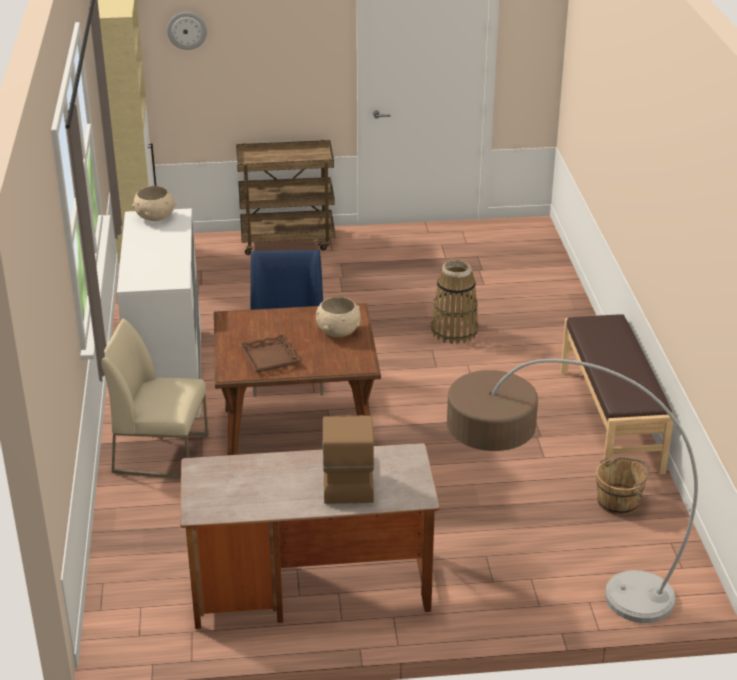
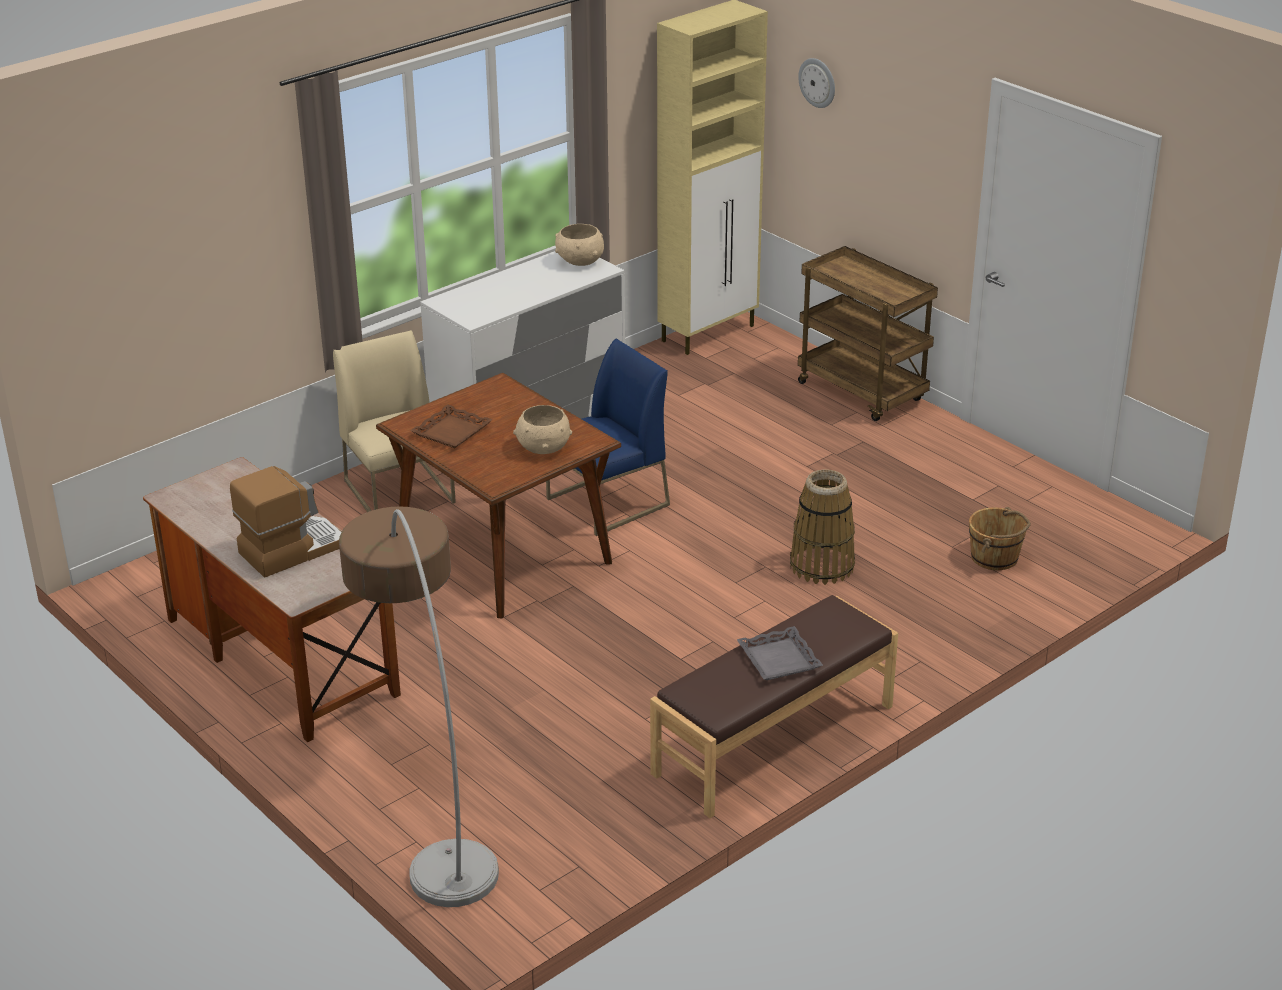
camera: 55 degrees right, 0 degrees up
brown bucket [596,456,649,515] -> brown bucket moved to [969,507,1031,570]
none -> grey tray [736,626,823,680]

